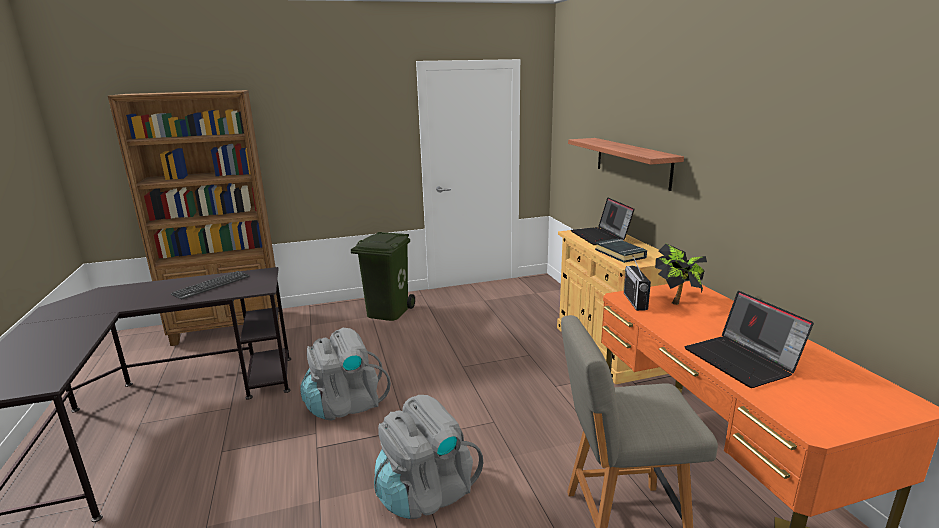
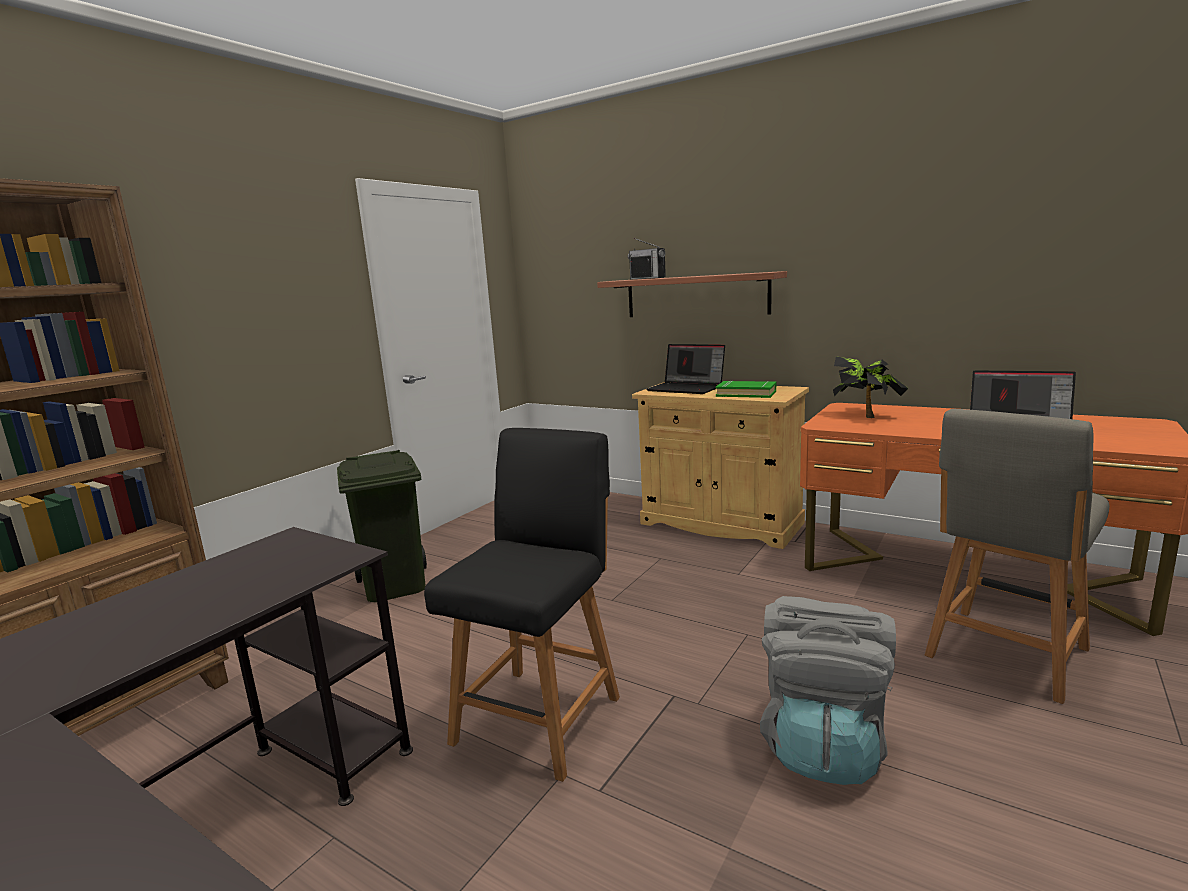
camera: 40 degrees left, 5 degrees down
keyboard [171,271,250,299] -> none
grey backpack [300,328,391,421] -> black chair [424,428,620,782]
black book [595,238,647,263] -> green book [716,380,776,398]
radio [624,255,651,311] -> radio moved to [628,238,666,279]

